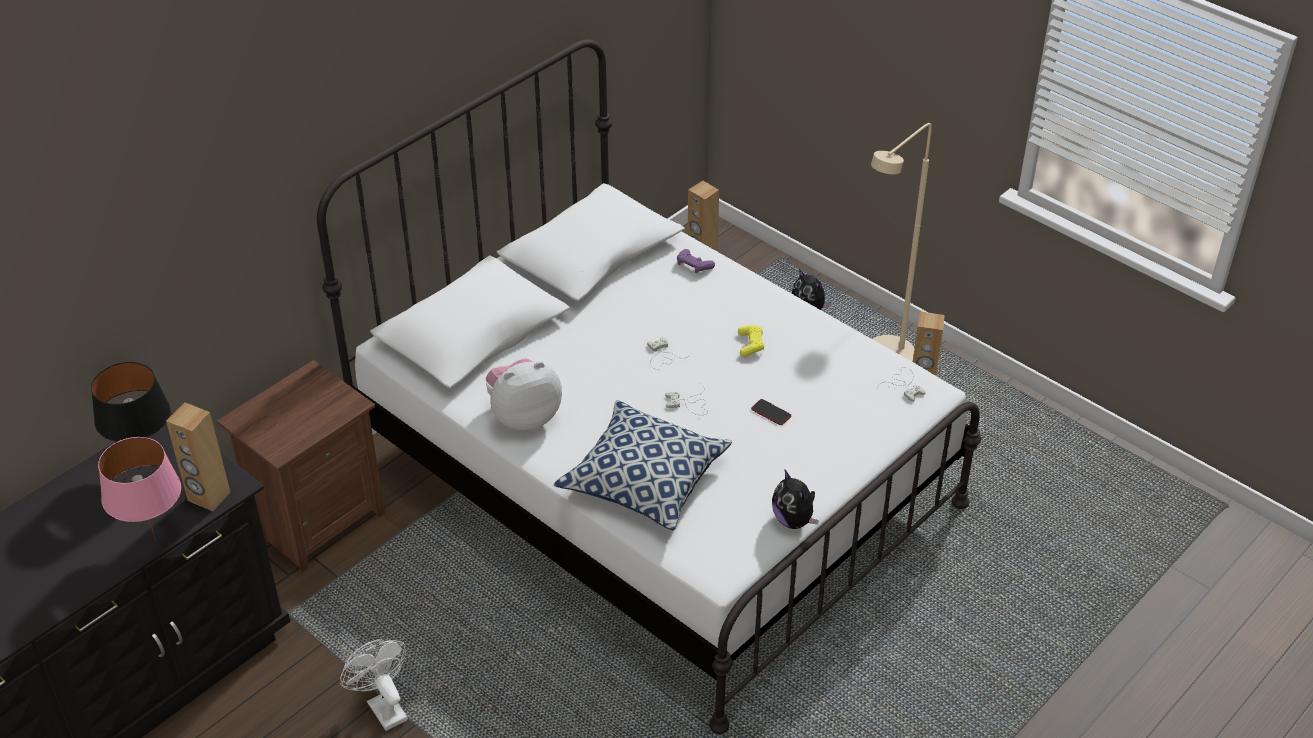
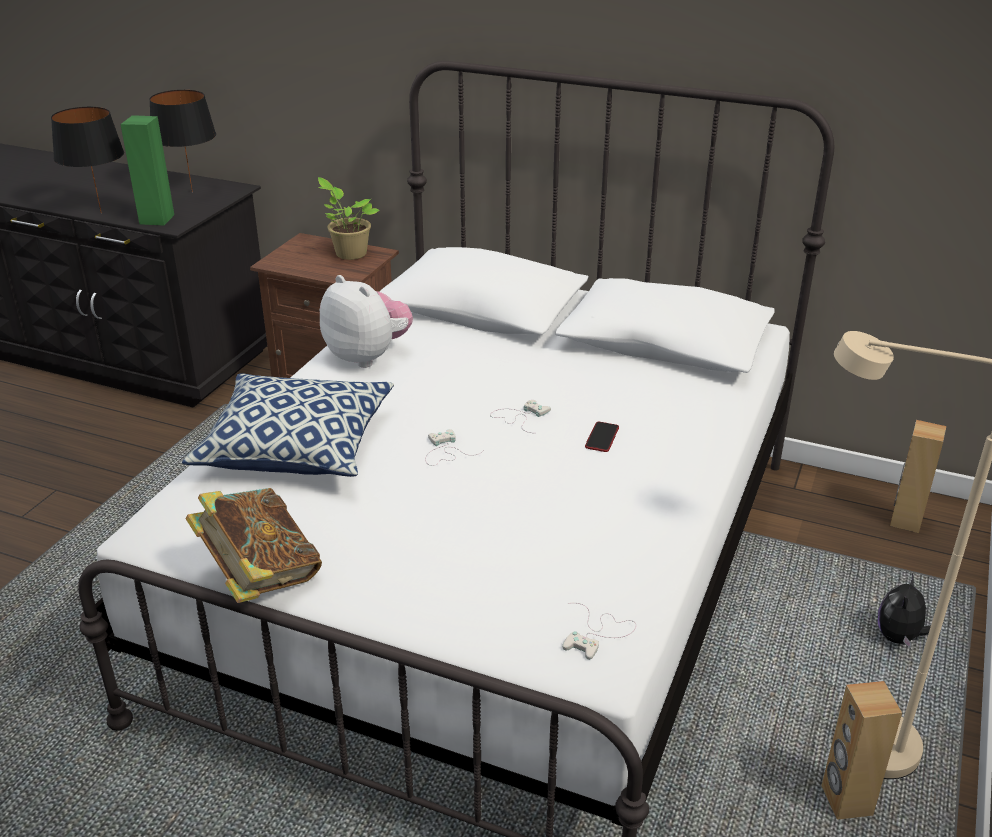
camera: 70 degrees right, 10 degrees down
pink table lamp [98,437,181,541] -> black table lamp [51,107,124,213]
brown speaker [166,402,231,511] -> green speaker [120,115,174,226]
white fan [340,639,408,731] -> none
purple game controller [677,249,715,273] -> none
yellow game controller [738,325,764,357] -> none
phone [751,399,791,425] -> phone moved to [585,422,619,452]
plush toy [772,470,819,529] -> book [185,488,322,603]
none -> potted plant [318,177,379,260]

